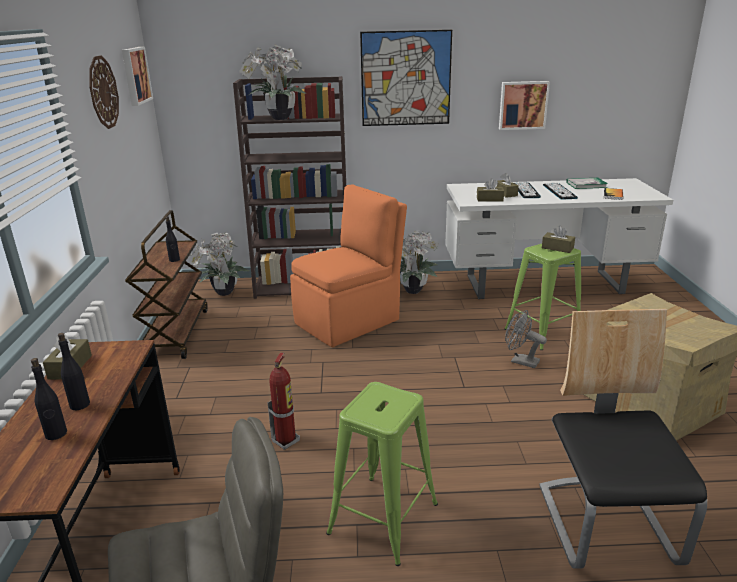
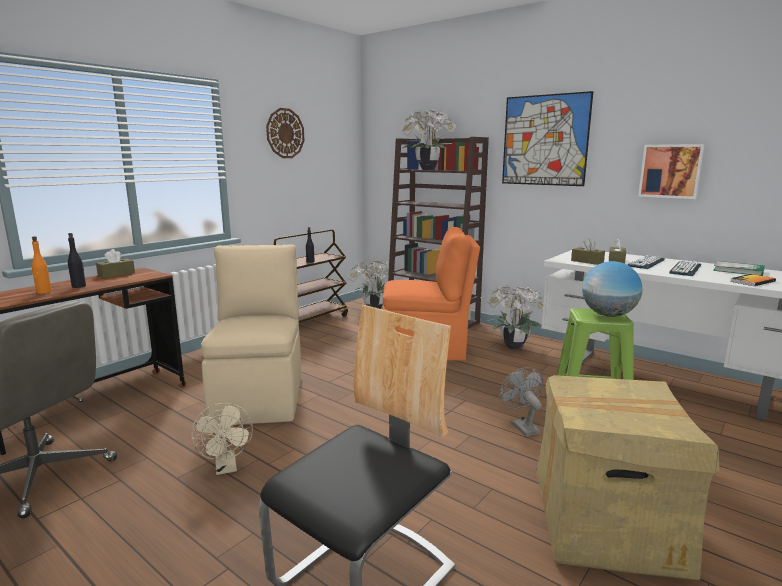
camera: 40 degrees right, 10 degrees down
black bottle [31,358,67,440] -> orange bottle [32,236,52,294]
picture [122,47,153,106] -> none
fire extinguisher [268,352,300,450] -> beige chair [201,244,301,425]
green stool [326,382,438,566] -> beige fan [191,403,253,475]
brown tissue box [542,226,575,253] -> globe [582,261,643,317]

